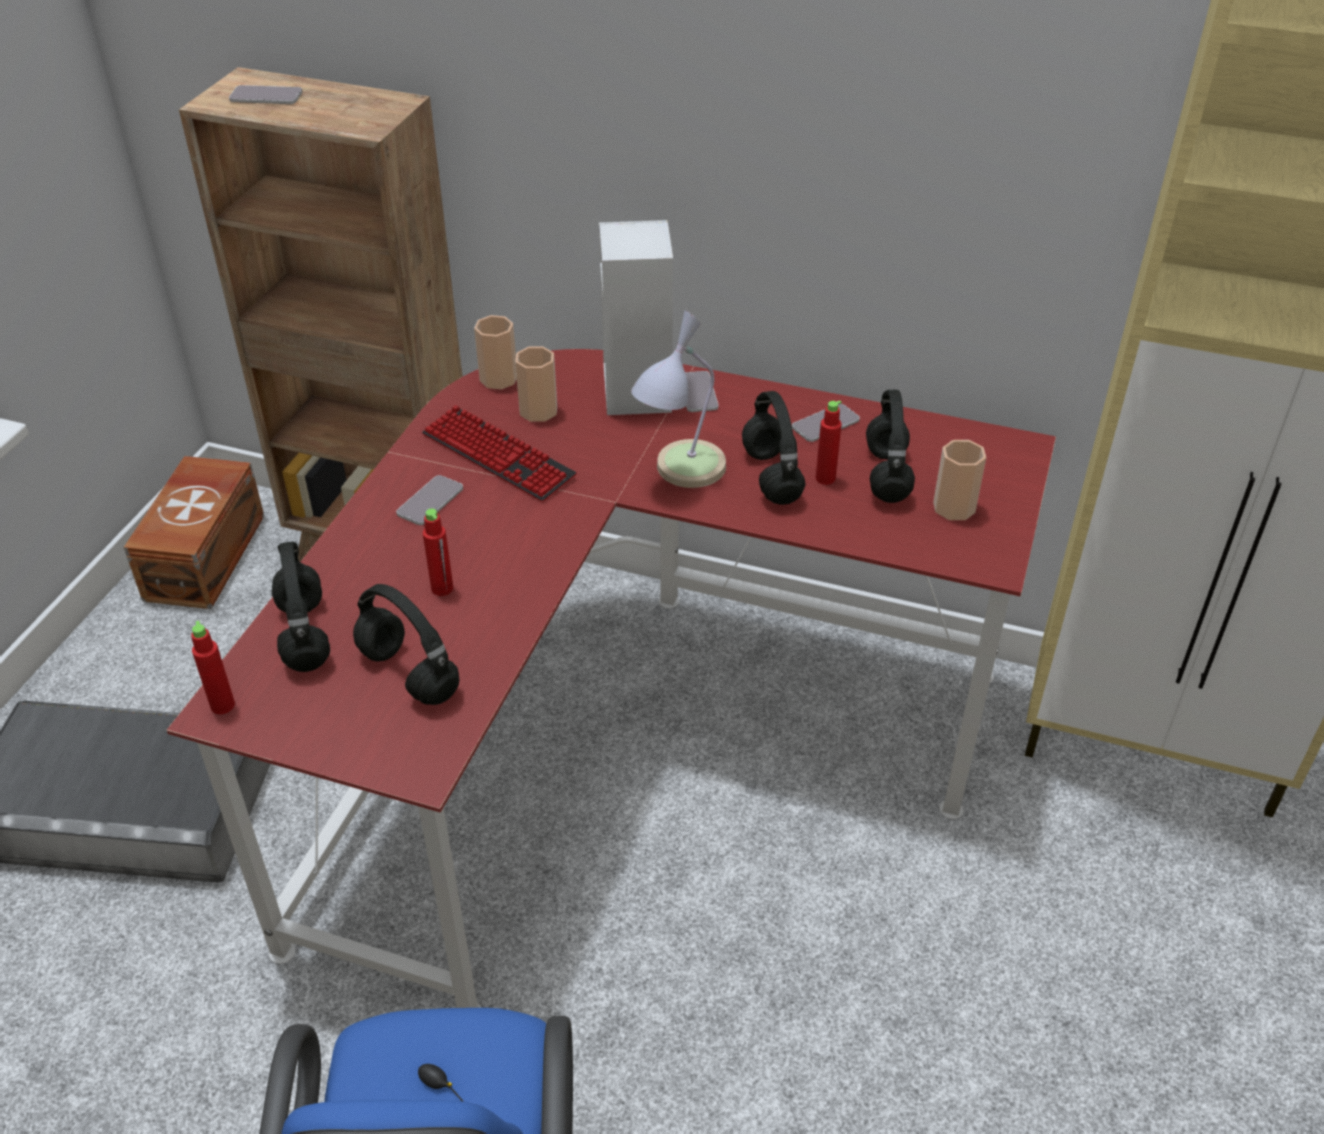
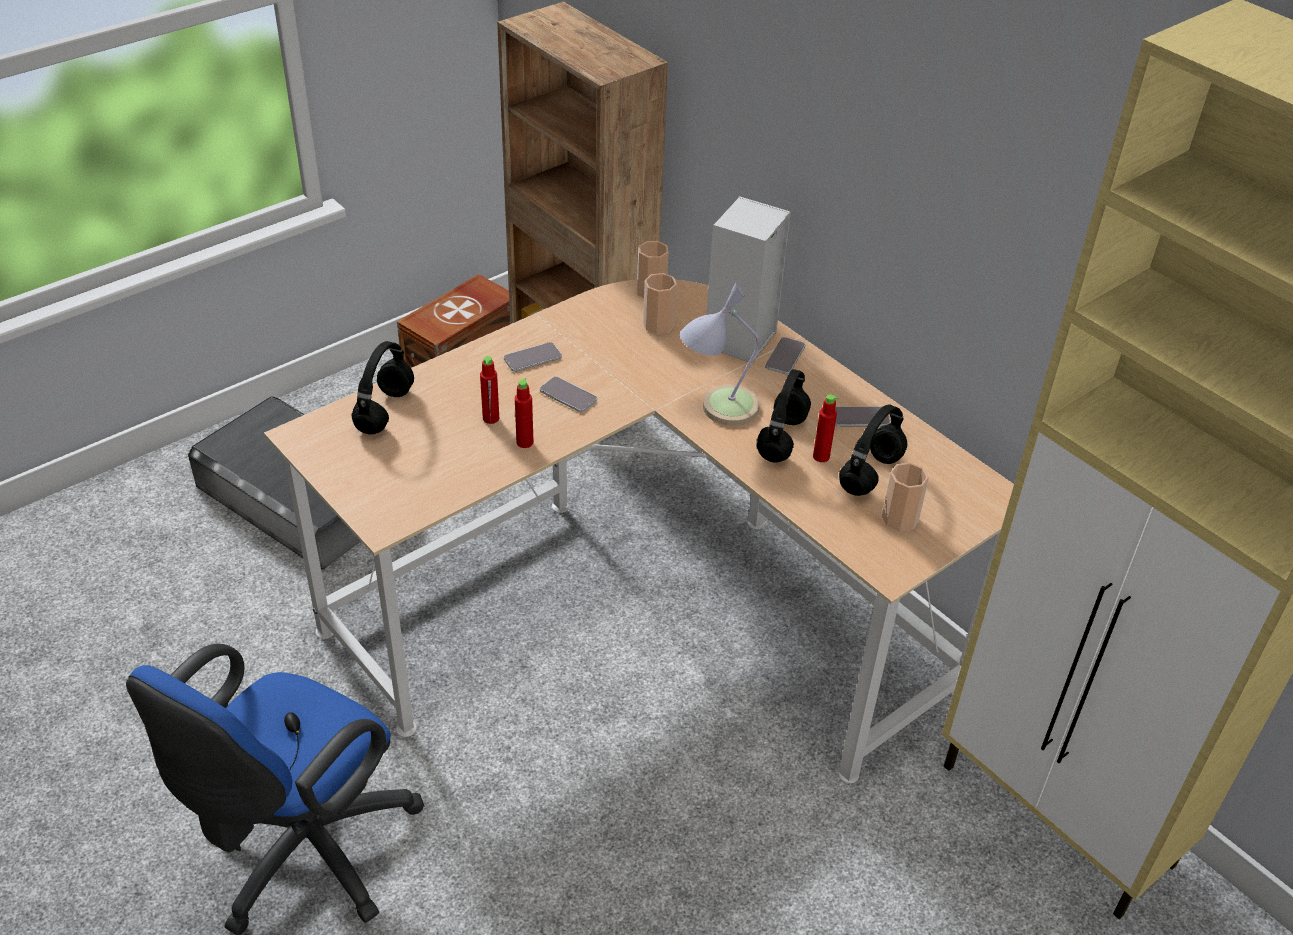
camera: 30 degrees right, 0 degrees up
red desk [167,349,1056,1008] -> beige desk [264,280,1014,783]
red bottle [191,621,235,714] -> red bottle moved to [515,378,534,448]
phone [229,85,302,104] -> phone moved to [540,377,597,412]
black headphones [353,584,459,705] -> none
keyboard [422,405,577,502] -> none

